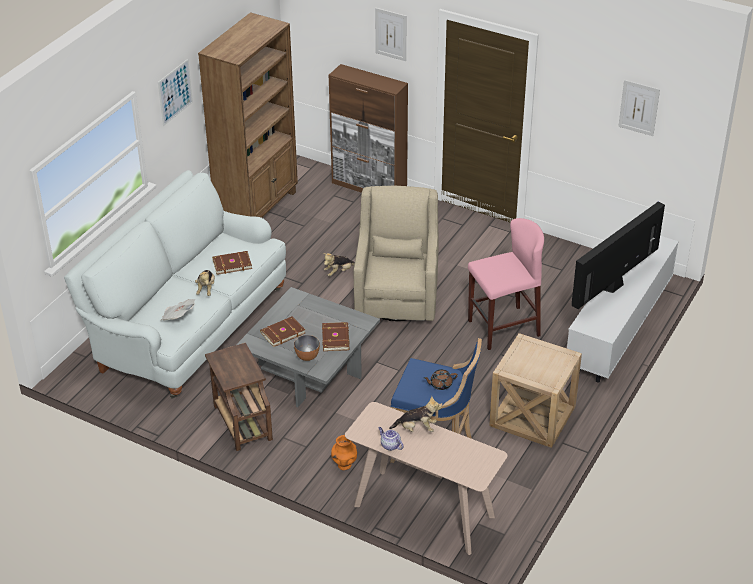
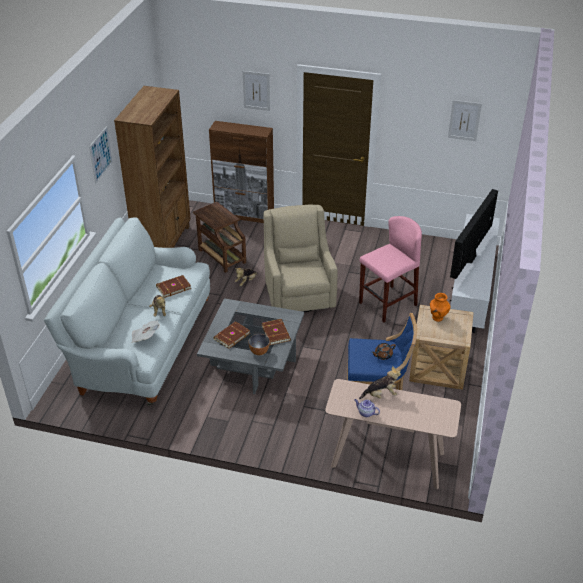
camera: 15 degrees left, 0 degrees up
brown side table [205,343,273,451] -> brown side table moved to [193,202,246,273]
orange vase [331,435,357,470] -> orange vase moved to [430,293,450,322]

